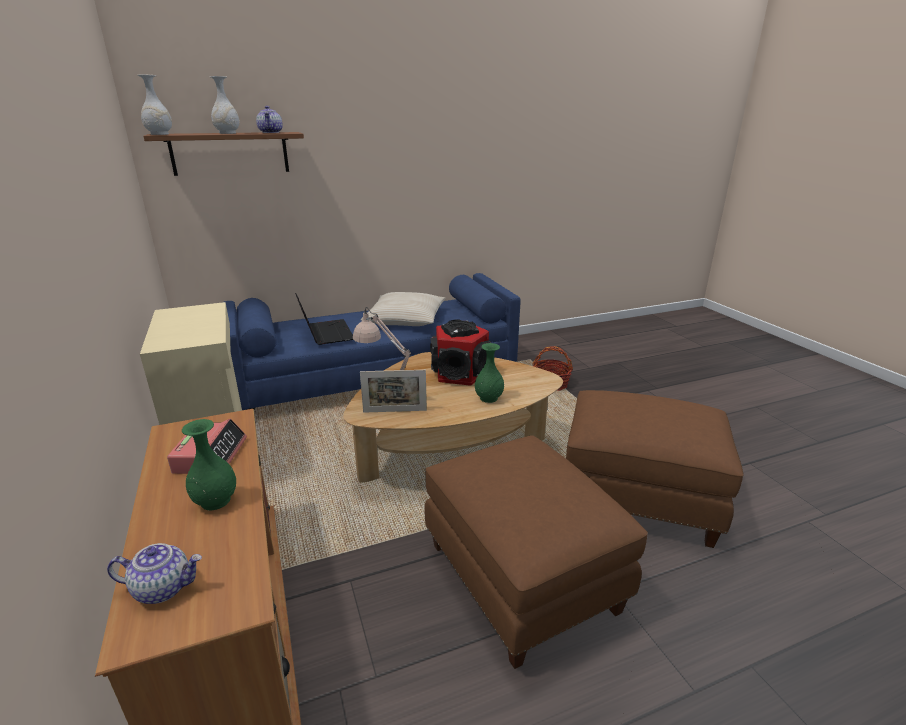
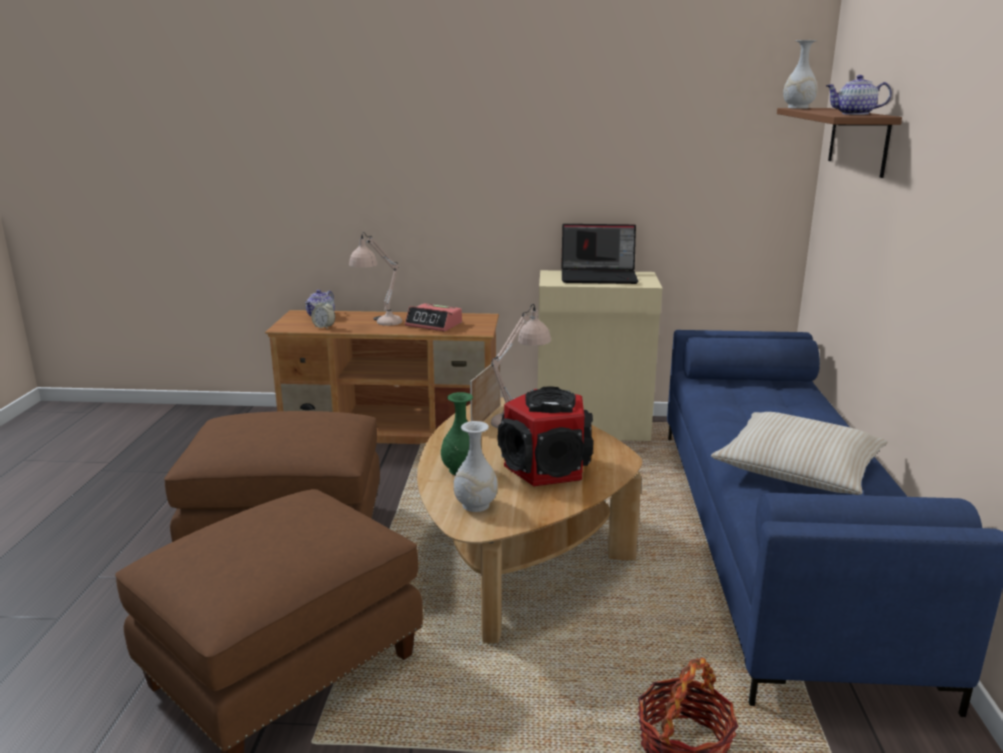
camera: 115 degrees right, 5 degrees down
green vase [182,419,236,510] -> beige table lamp [349,232,402,326]
white vase [210,76,240,134] -> white vase moved to [454,421,498,512]
laptop [295,293,353,345] -> laptop moved to [561,224,638,284]
none -> alarm clock [311,299,335,329]

